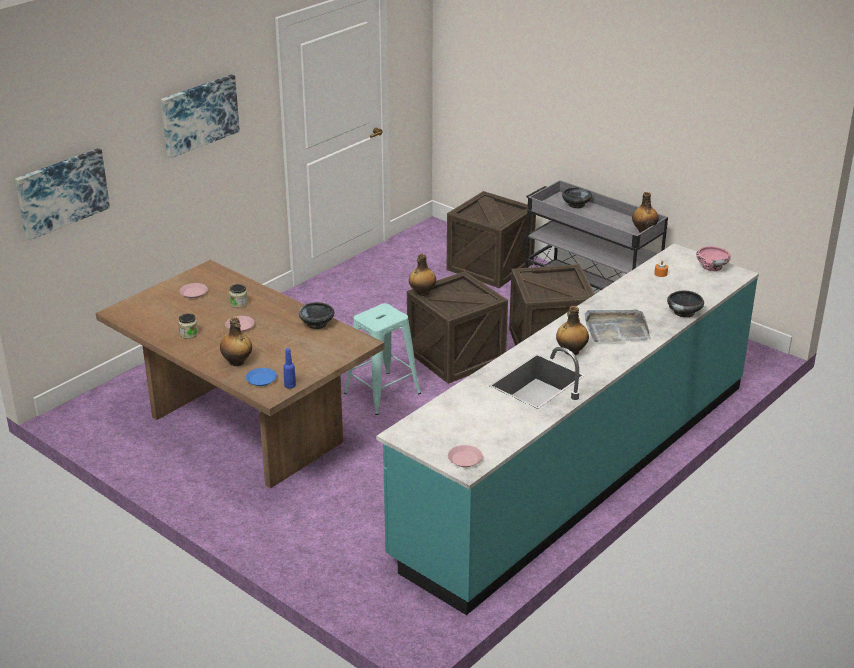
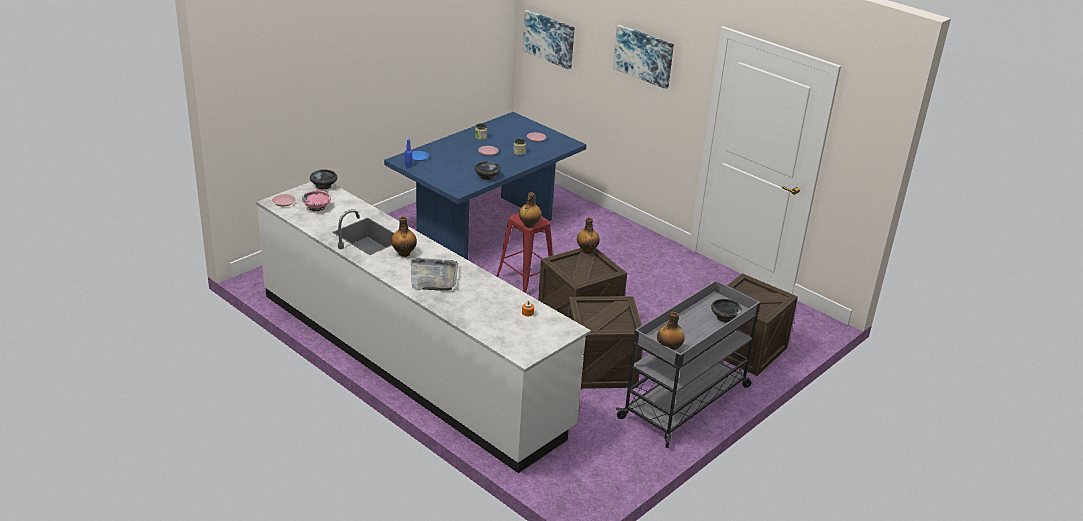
camera: 90 degrees right, 0 degrees up
brown dining table [96,260,385,489] -> blue dining table [384,112,586,260]
bottle [220,317,252,366] -> bottle moved to [519,192,542,227]
turquoise stool [344,303,421,415] -> red stool [496,213,553,293]
turquoise counter [376,244,759,615] -> white counter [256,182,591,473]
black bowl [667,291,704,318] -> black bowl moved to [310,169,337,189]
pink bowl [696,246,731,271] -> pink bowl moved to [302,191,331,211]

